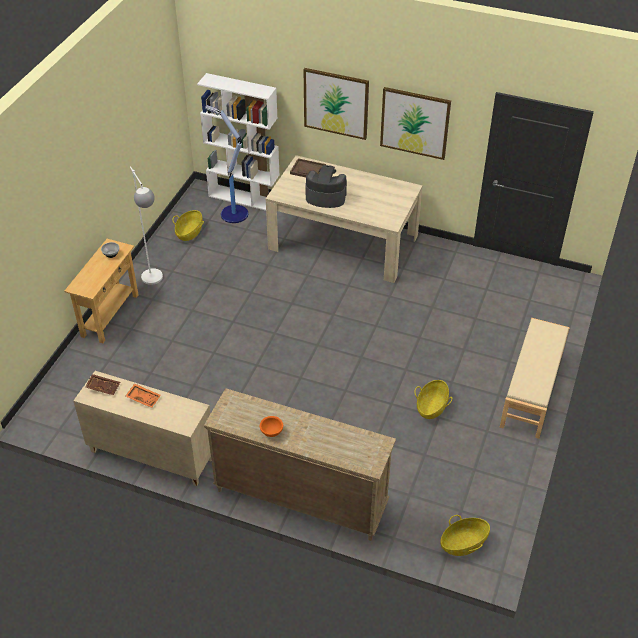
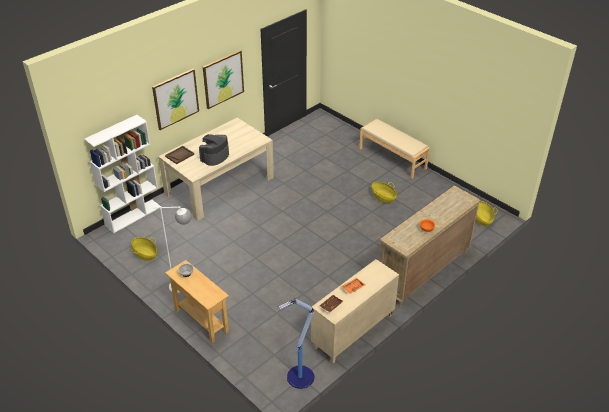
camera: 65 degrees left, 5 degrees down
floor lamp [205,105,248,223] -> floor lamp moved to [278,298,314,389]

